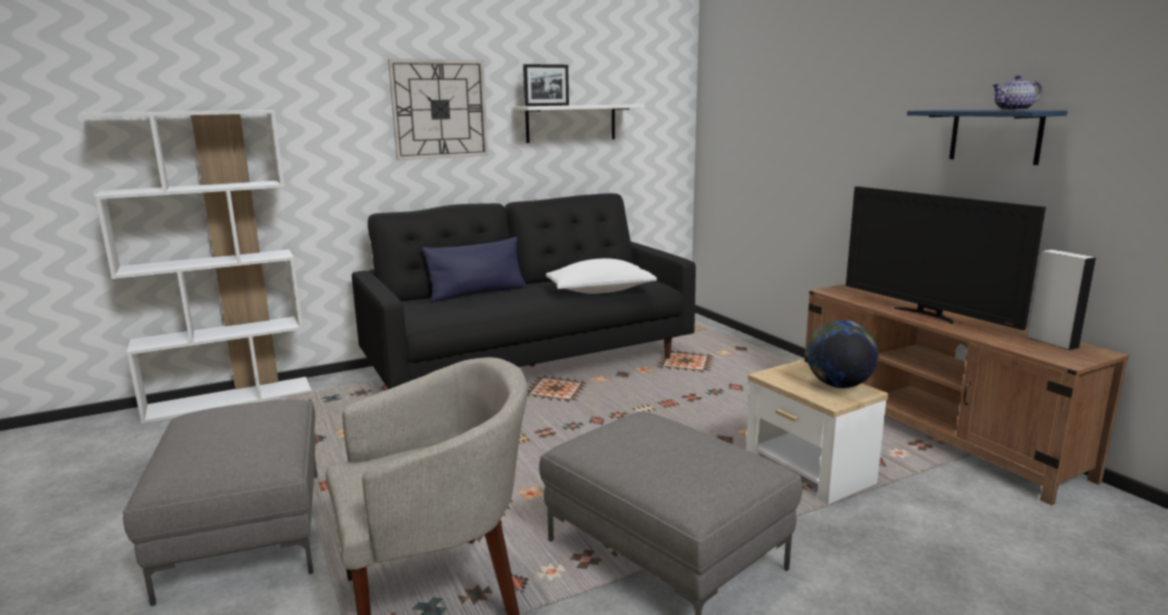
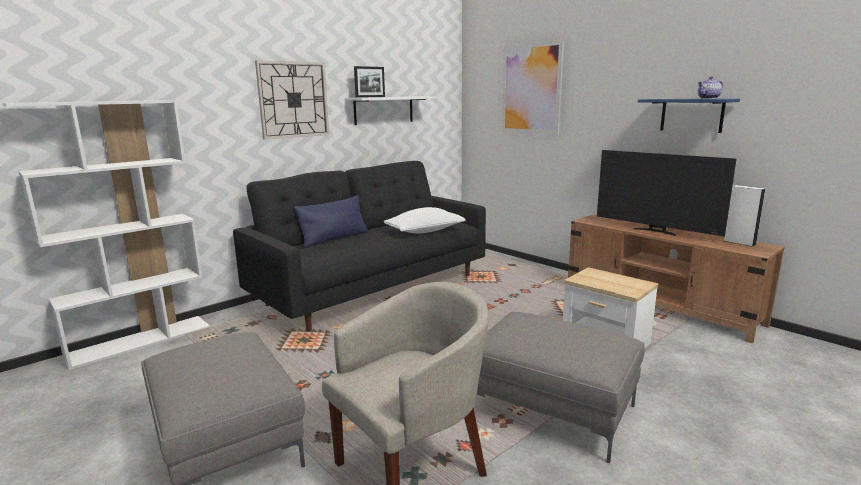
camera: 15 degrees left, 0 degrees up
globe [807,320,878,388] -> none
none -> picture [502,40,564,135]

